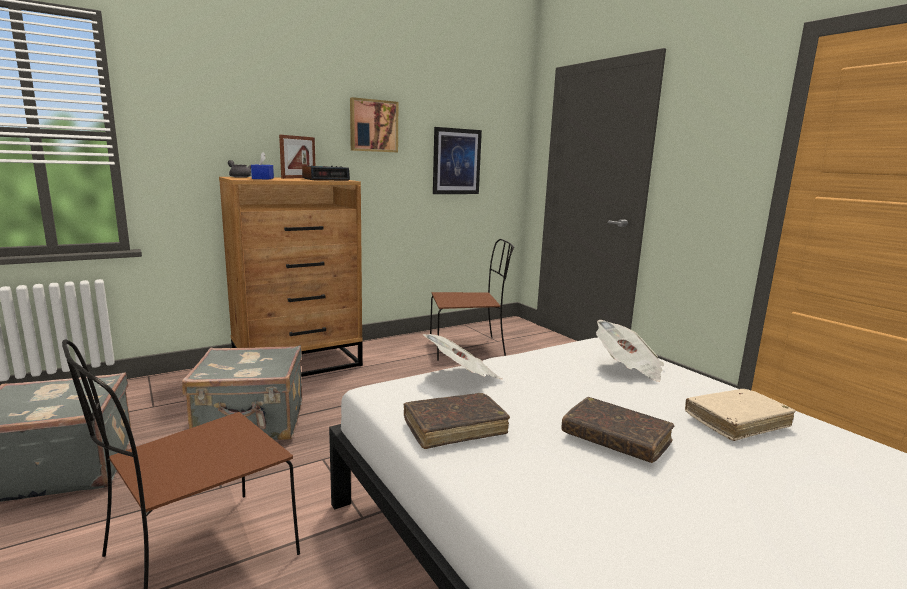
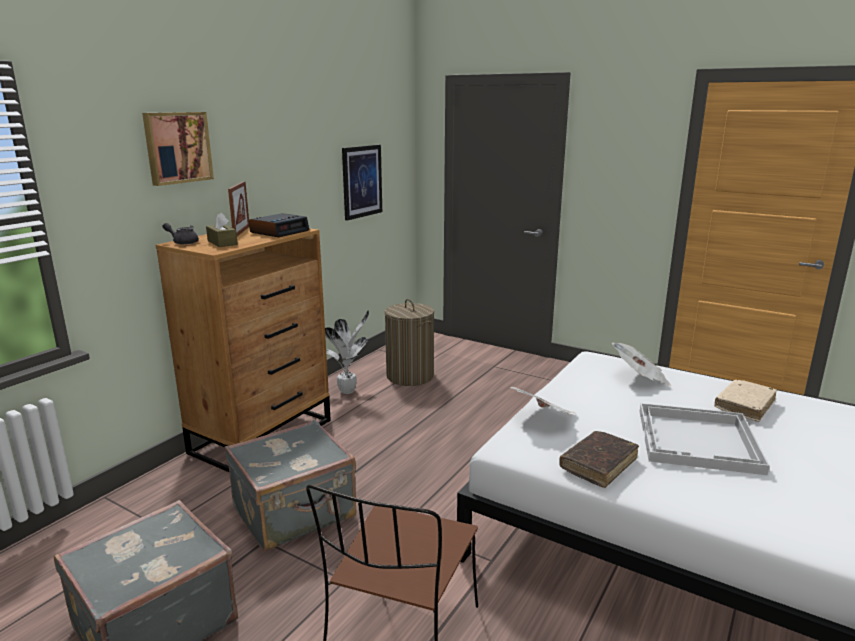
camera: 25 degrees left, 5 degrees up
blue tissue box [251,152,274,180] -> brown tissue box [206,213,238,247]
picture [350,97,398,152] -> picture moved to [142,112,214,186]
brown chair [430,239,514,361] -> laundry basket [385,299,434,386]
brown book [561,397,674,463] -> white tray [640,403,770,475]
none -> potted plant [325,310,369,394]

